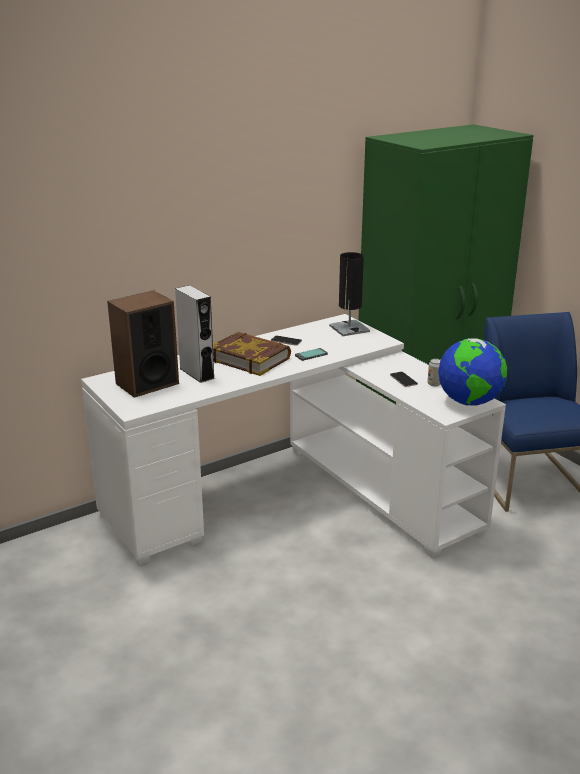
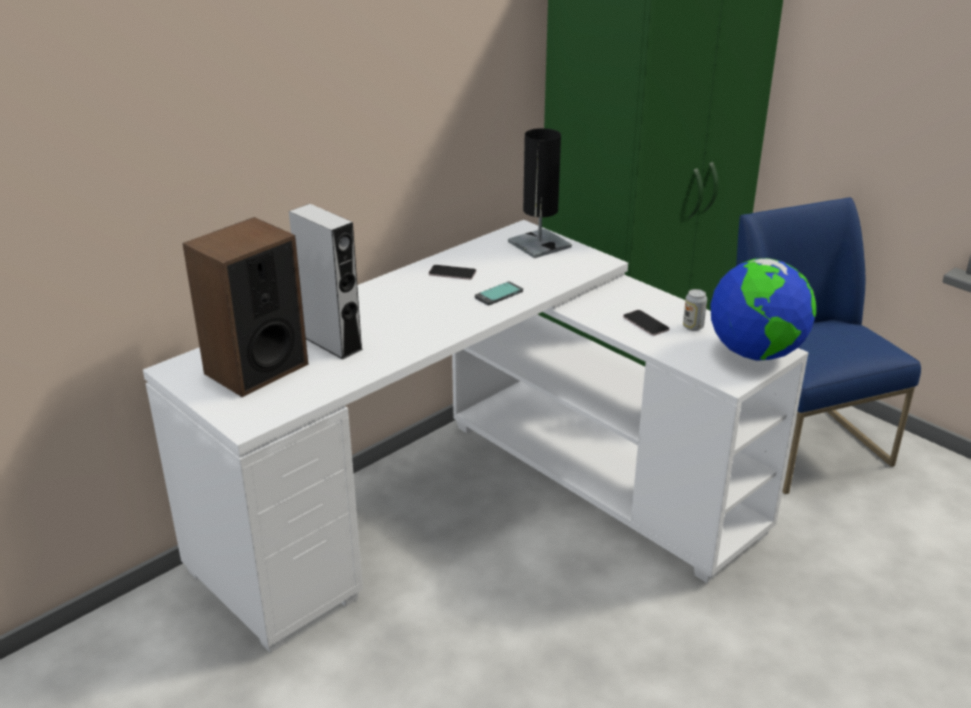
camera: 10 degrees left, 5 degrees up
book [213,332,291,376] -> none

